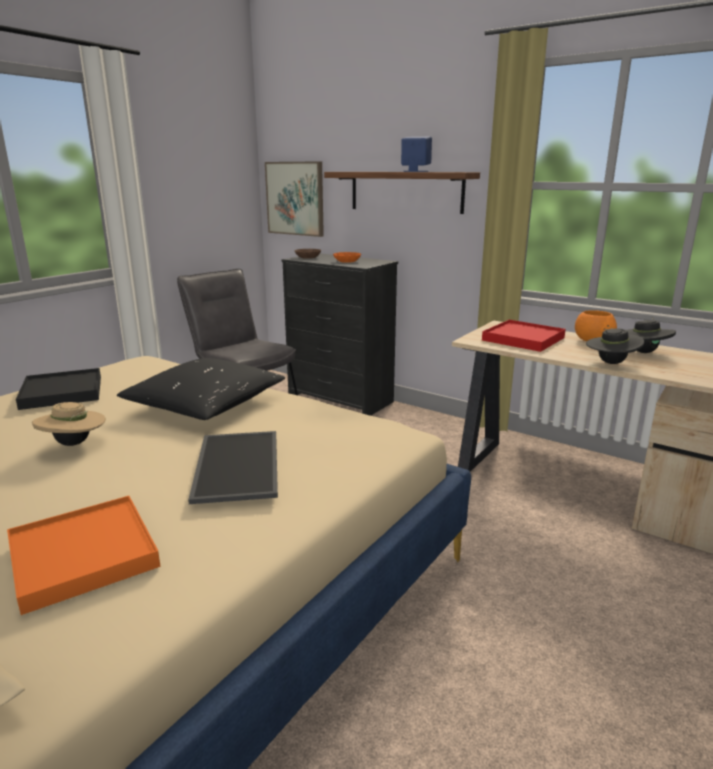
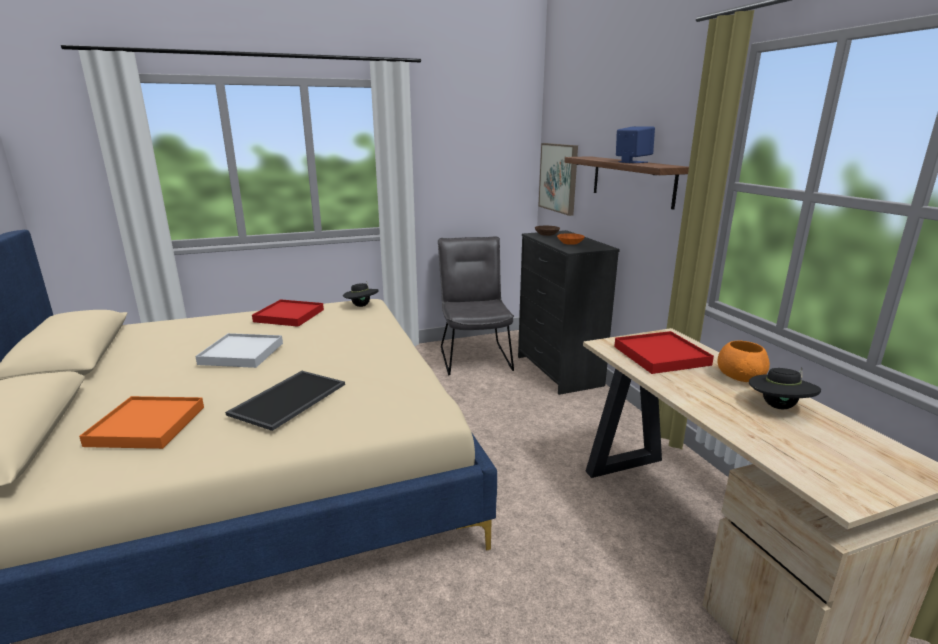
camera: 35 degrees right, 0 degrees up
black tray [16,368,101,410] -> red tray [252,299,324,327]
beige hat [32,402,106,446] -> white tray [195,333,283,368]
black pillow [117,358,285,420] -> none
black hat [586,325,644,364] -> black hat moved to [343,281,379,307]

